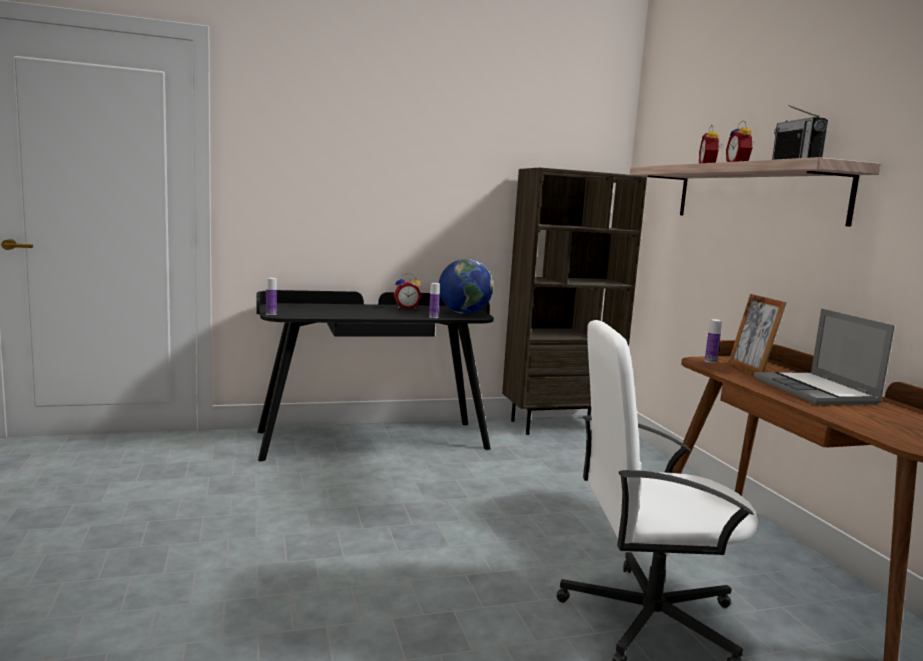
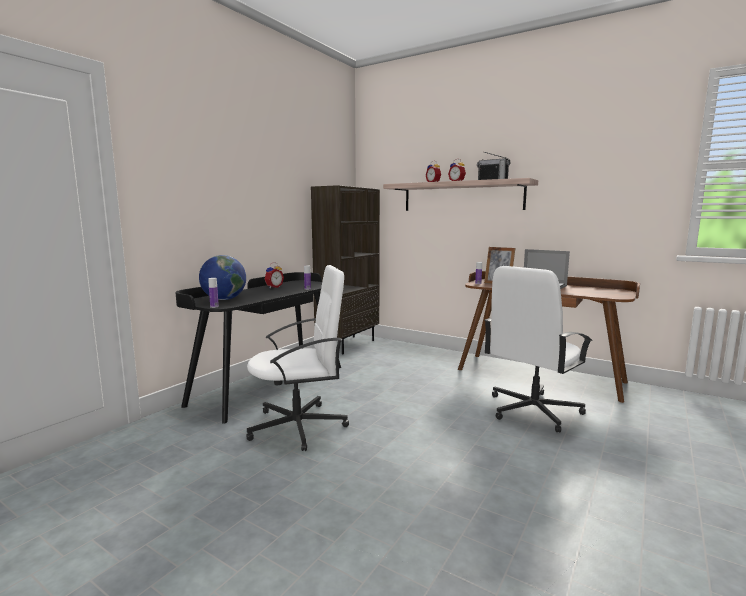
camera: 40 degrees left, 0 degrees up
globe [439,259,493,314] -> globe moved to [199,255,246,300]
none -> white office chair [246,265,349,451]

